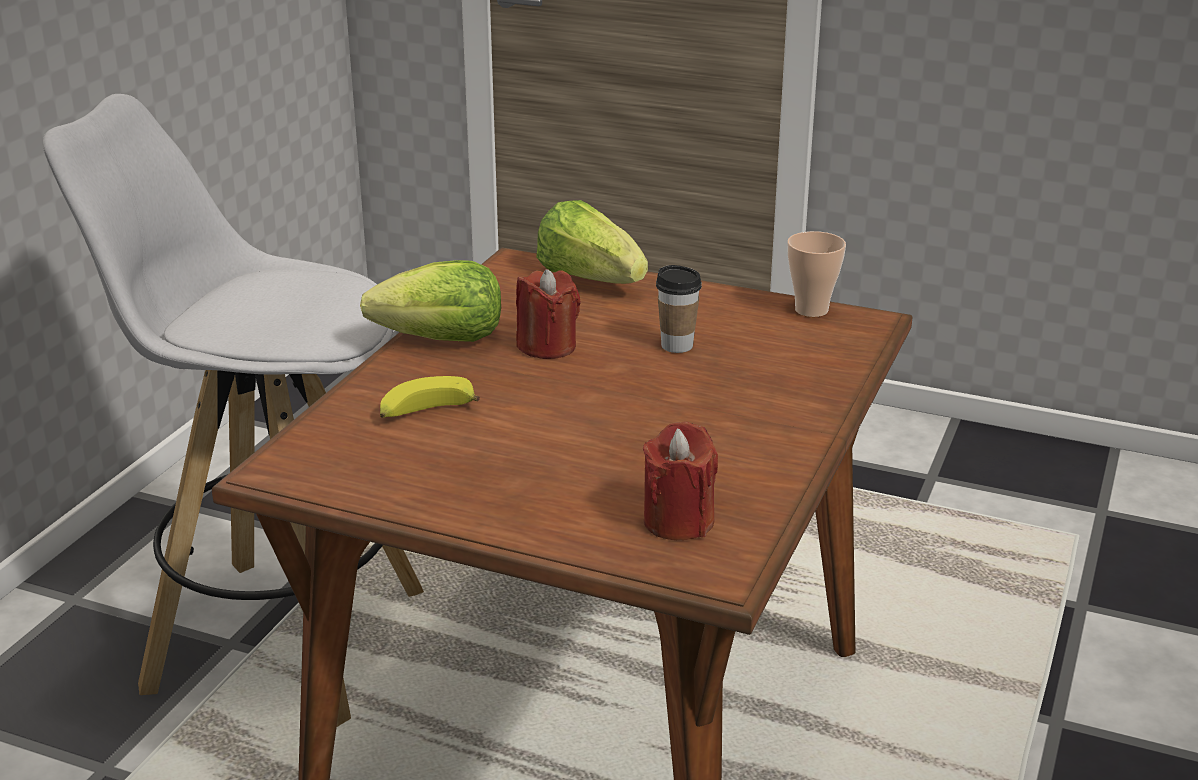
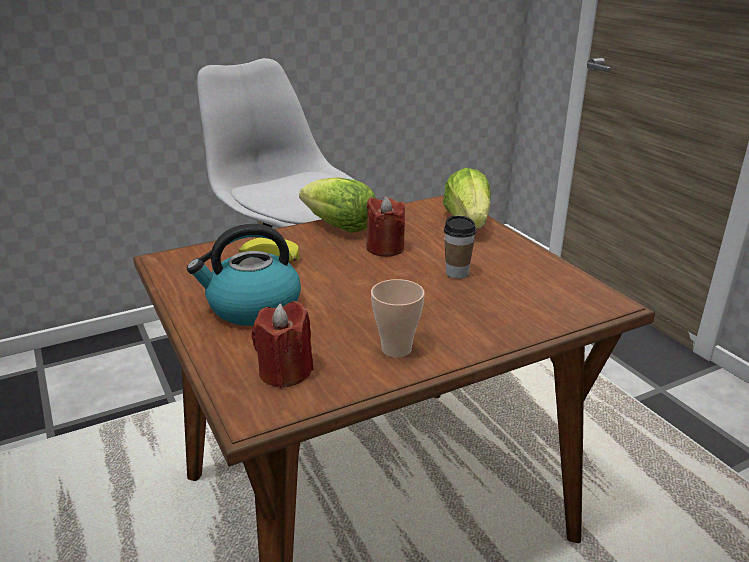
camera: 40 degrees right, 0 degrees up
cup [787,231,846,317] -> cup moved to [371,279,425,358]
none -> kettle [187,224,301,326]

